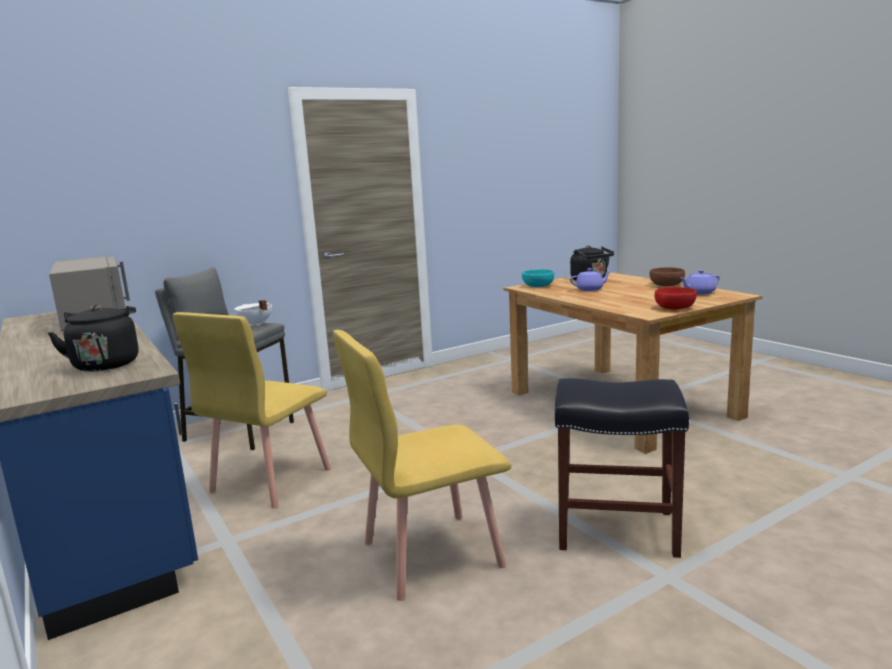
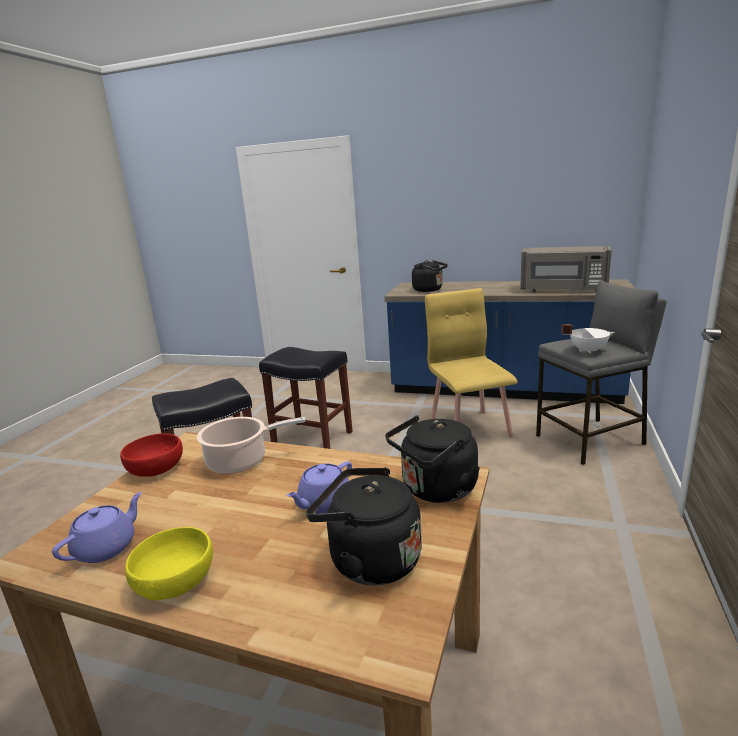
camera: 140 degrees right, 5 degrees up
yellow chair [333,330,511,601] -> black stool [259,347,353,449]
turquoise bowl [522,269,554,287] -> black kettle [385,415,480,503]
brown bowl [650,267,685,286] -> yellow bowl [125,527,213,600]
none -> cooking pot [197,417,306,474]

